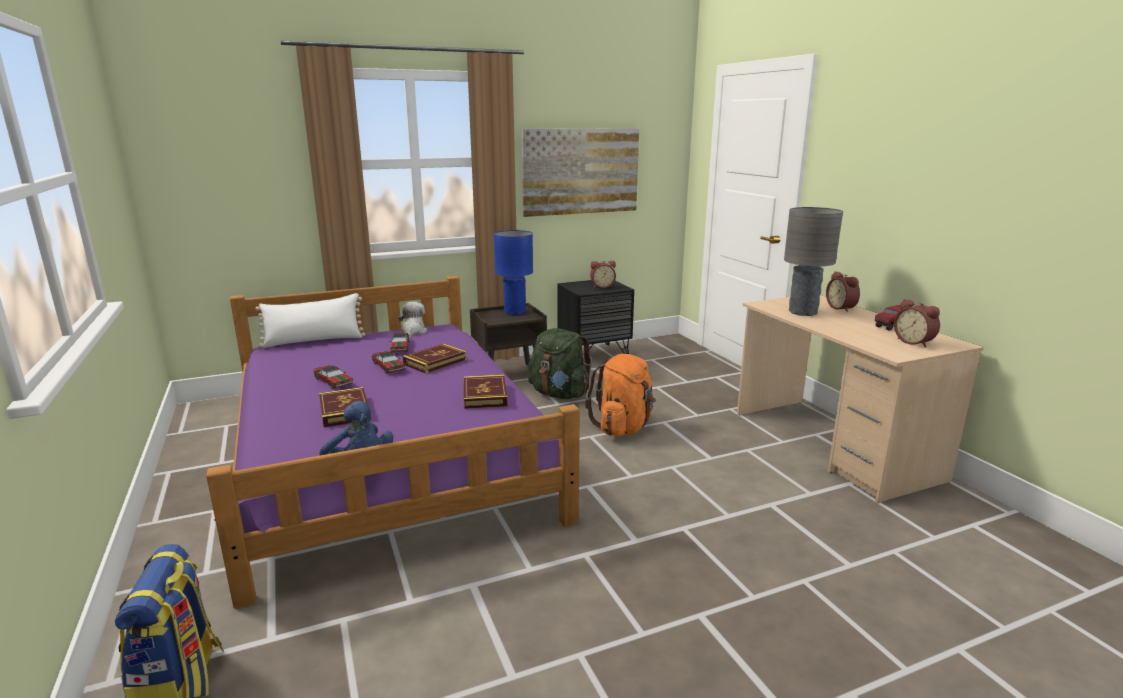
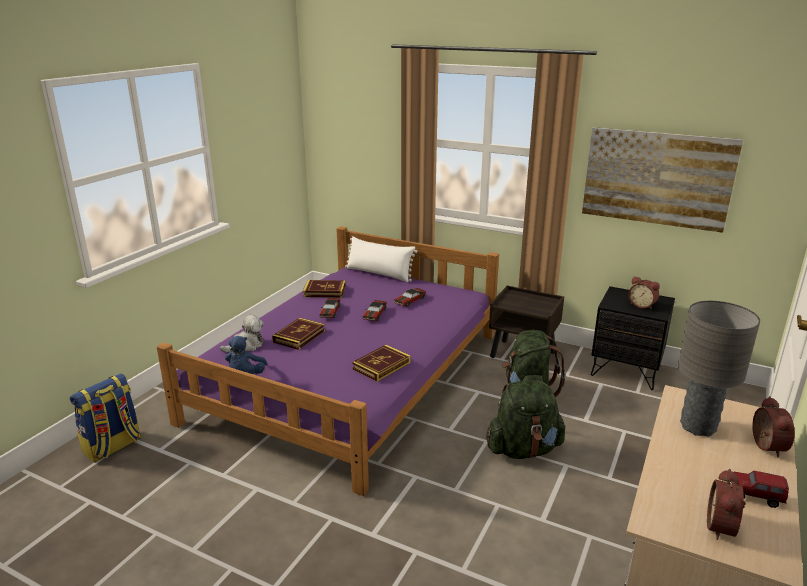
camera: 50 degrees right, 5 degrees up
plush toy [398,302,428,338] -> plush toy moved to [220,315,264,353]
book [402,344,467,374] -> book moved to [303,280,346,298]
blue table lamp [494,230,533,315] -> none
orange backpack [585,354,656,437] -> green backpack [486,380,566,459]
alarm clock [826,271,860,312] -> alarm clock turned 150 degrees clockwise [752,396,795,458]

